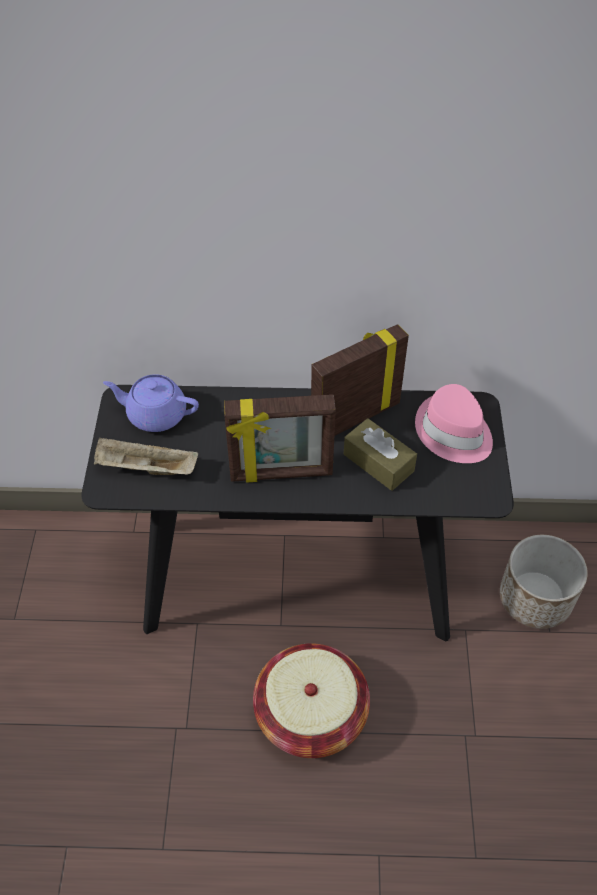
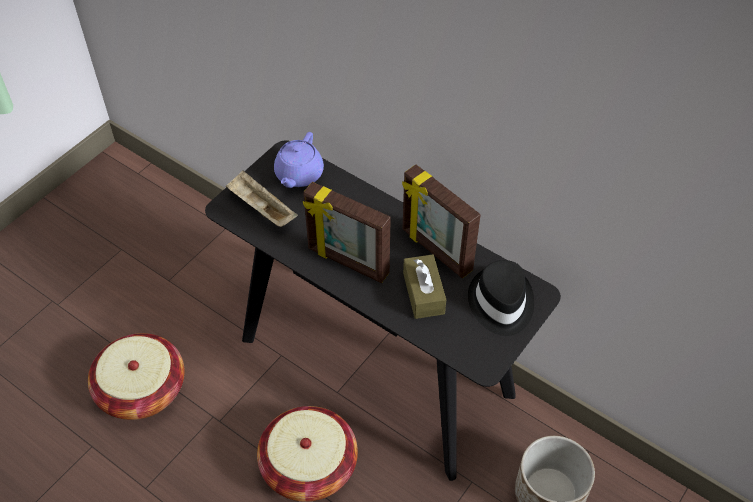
camera: 35 degrees right, 0 degrees up
purple teapot [103,374,199,432] -> purple teapot turned 120 degrees counterclockwise [274,132,324,188]
picture frame [311,324,409,436] -> picture frame turned 135 degrees counterclockwise [402,165,481,278]
pink hat [415,384,493,463] -> black hat [468,260,534,336]
none -> basket [88,333,185,420]

